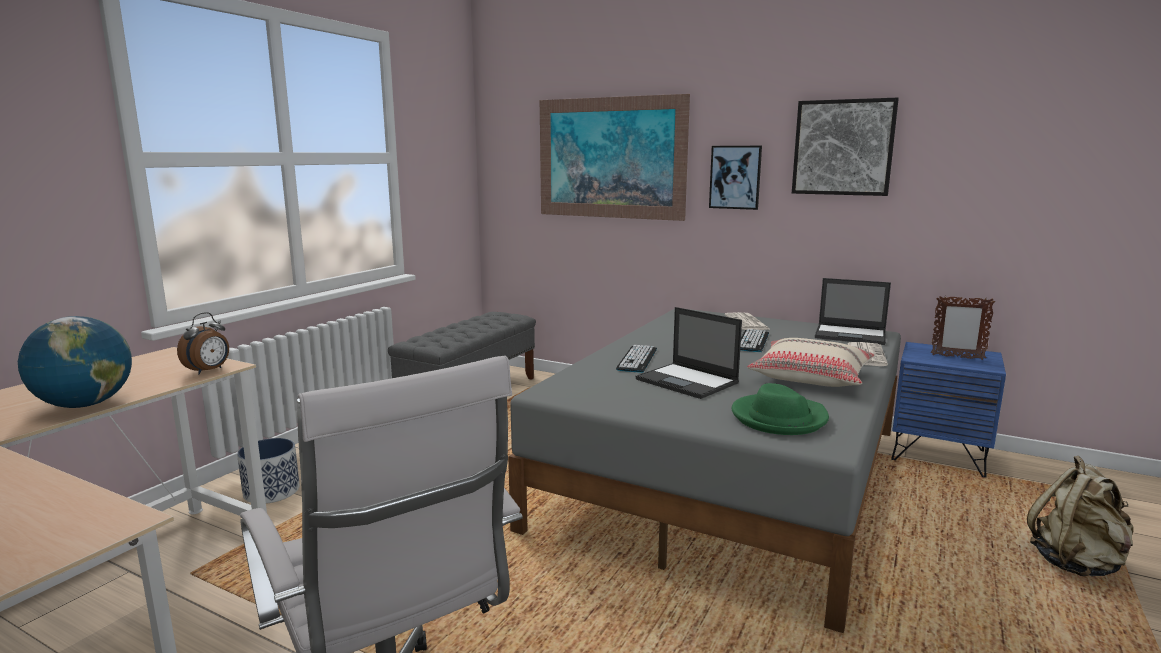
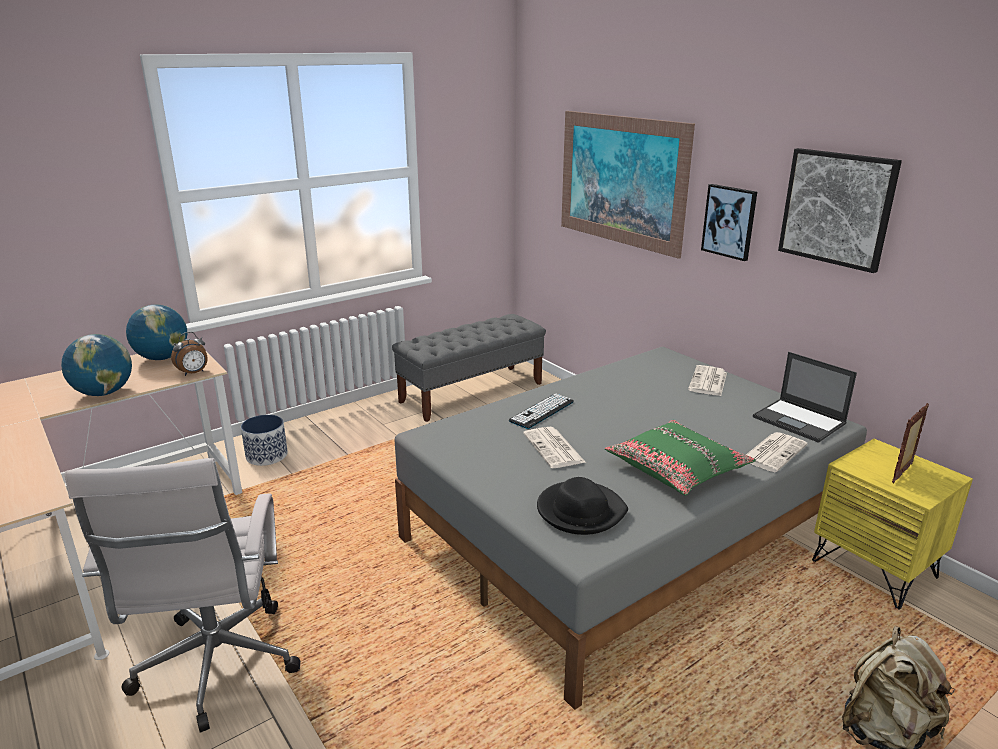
camera: 25 degrees right, 10 degrees up
laptop [636,307,742,399] -> newspaper [523,427,585,468]
green hat [732,383,829,435] -> black hat [537,477,628,535]
keyboard [740,329,769,352] -> none
beige pillow [747,338,875,387] -> green pillow [605,420,756,495]
blue nightstand [891,342,1006,478] -> yellow nightstand [812,439,973,610]
picture frame [931,296,995,360] -> picture frame turned 90 degrees clockwise [892,403,929,483]
none -> globe [126,304,187,360]

